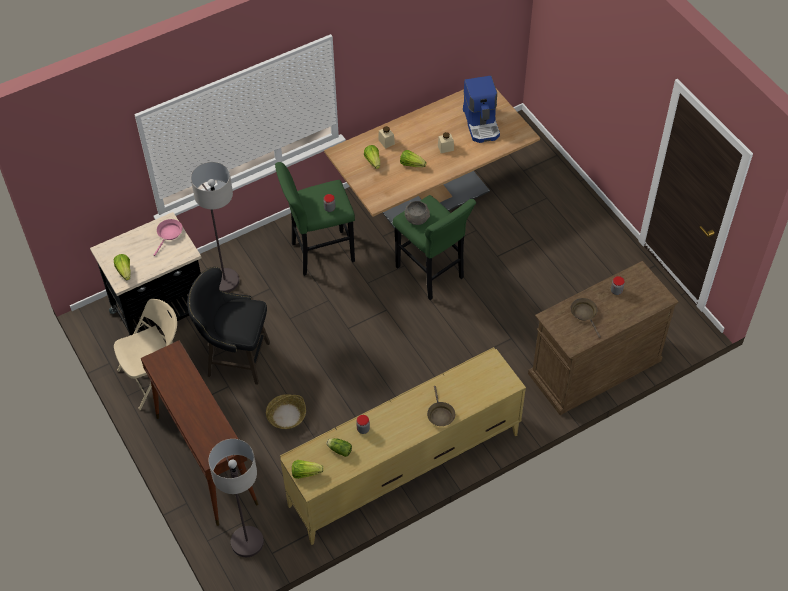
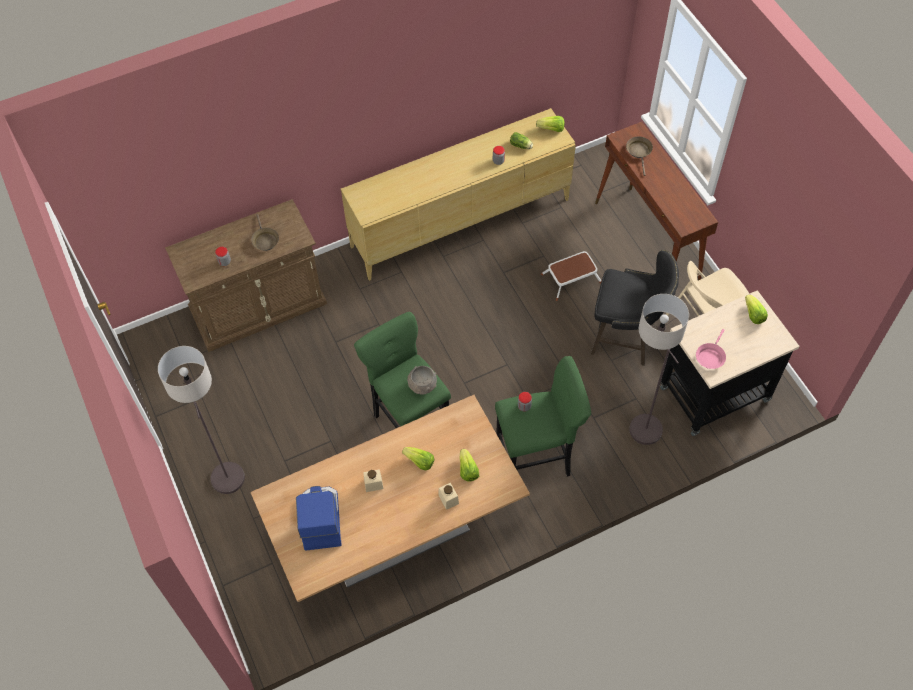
camera: 175 degrees left, 5 degrees up
grey floor lamp [208,439,264,557] -> grey floor lamp moved to [158,346,245,494]
basket [266,394,306,429] -> brown step ladder [541,251,602,301]
brown frying pan [427,386,455,426] -> brown frying pan moved to [626,136,653,176]

